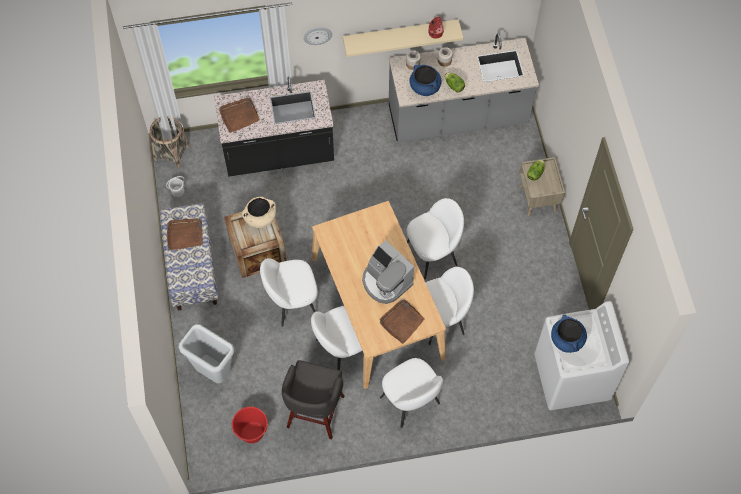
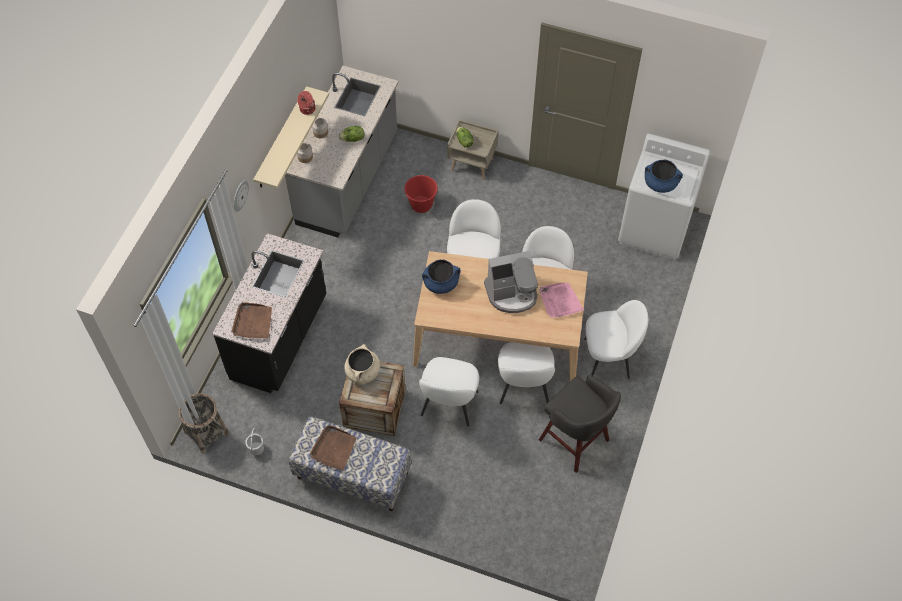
camera: 60 degrees left, 5 degrees down
grey trash can [178,324,234,383] -> none
red bucket [232,407,269,444] -> red bucket moved to [404,175,438,213]
brown tray [380,299,424,344] -> pink tray [539,282,584,318]
blue cooking pot [410,65,441,96] -> blue cooking pot moved to [422,260,461,294]

